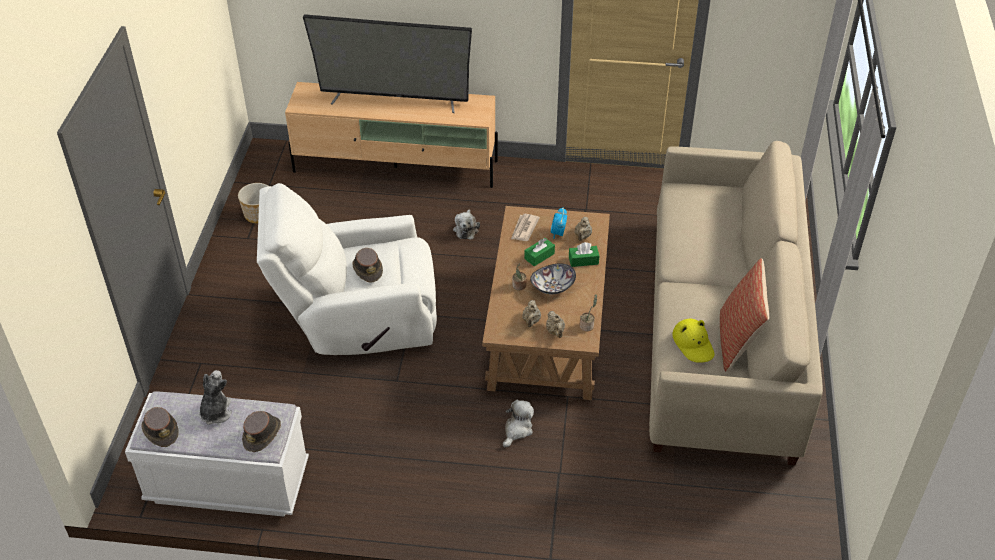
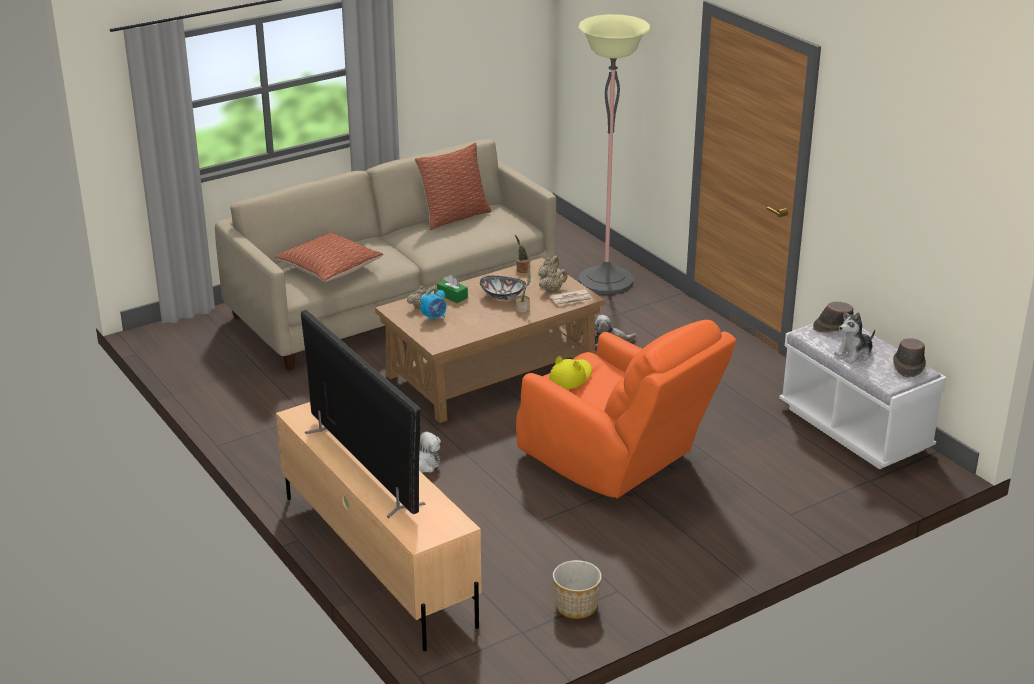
camera: 130 degrees left, 15 degrees down
white armchair [257,183,437,355] -> orange armchair [516,320,736,499]
brown hat [352,248,383,283] -> none
newspaper [511,214,540,241] -> newspaper moved to [550,289,593,306]
green tissue box [524,238,555,266] -> none
yellow hat [672,319,715,363] -> yellow hat moved to [549,356,592,389]
none -> pillow [275,232,383,282]
none -> floor lamp [579,14,650,294]

